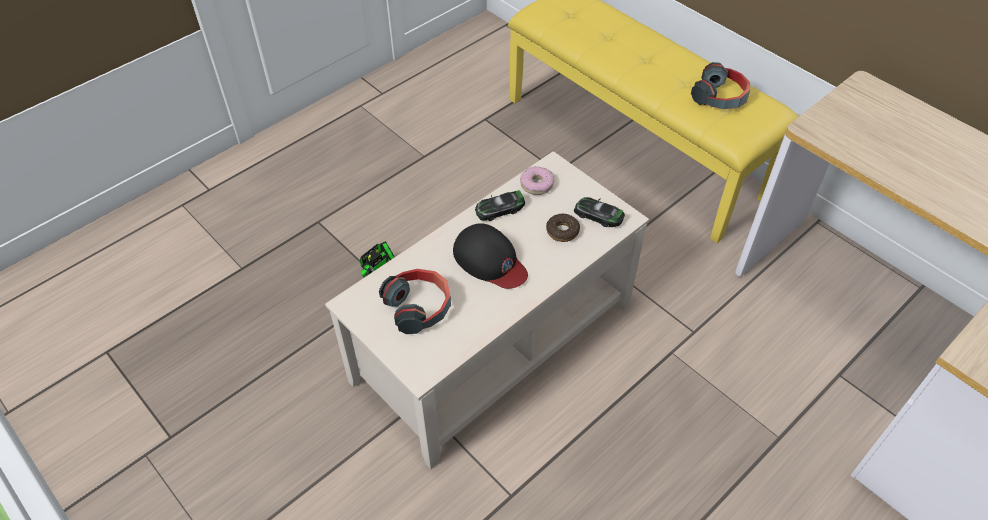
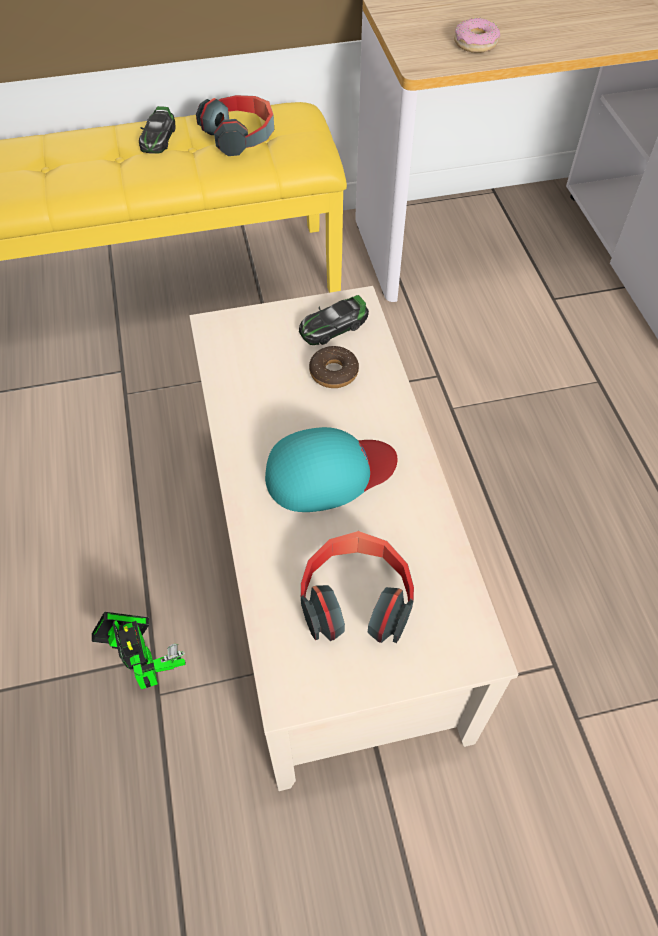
camera: 60 degrees left, 5 degrees up
black cap [453,223,528,289] -> turquoise cap [265,427,398,512]
toy car [475,190,525,221] -> toy car moved to [139,106,176,154]
donut [520,166,554,195] -> donut moved to [454,18,500,53]

